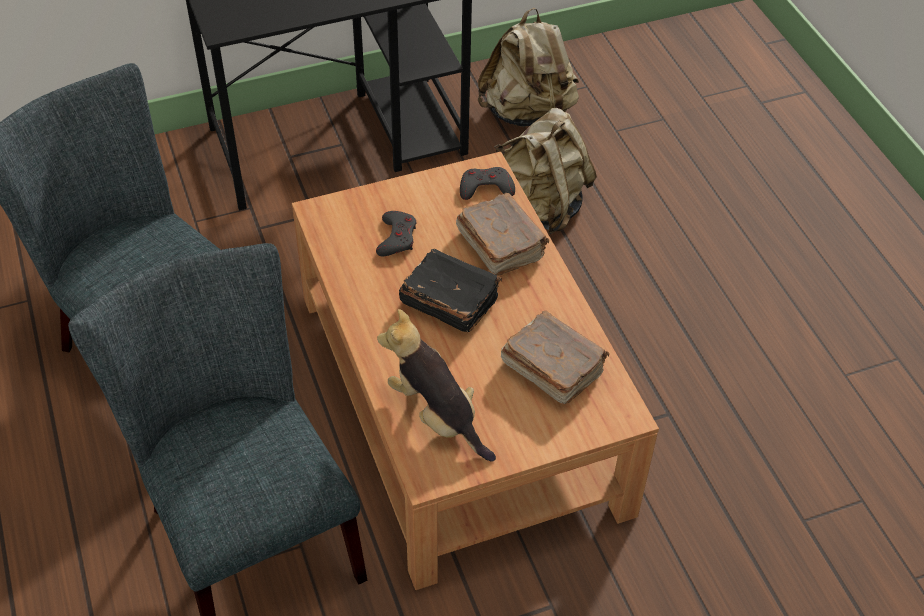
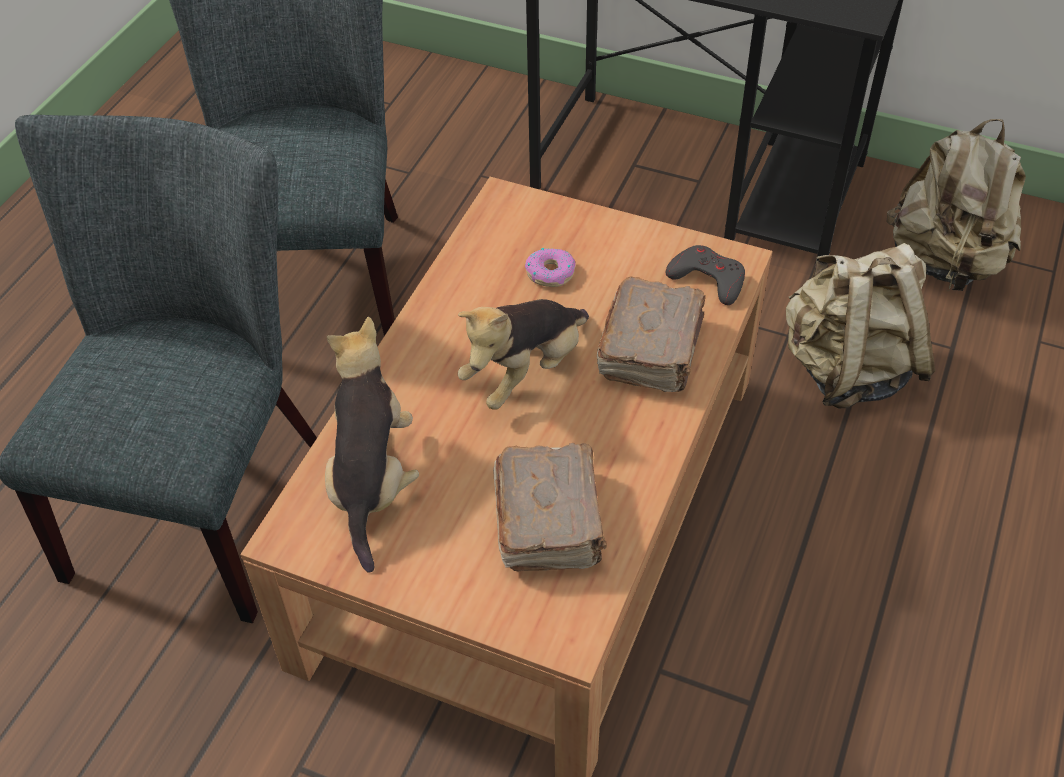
camera: 45 degrees right, 0 degrees up
grey game controller [376,211,416,257] -> donut [525,248,576,287]
black book [399,249,501,332] -> plush toy [458,299,589,410]

